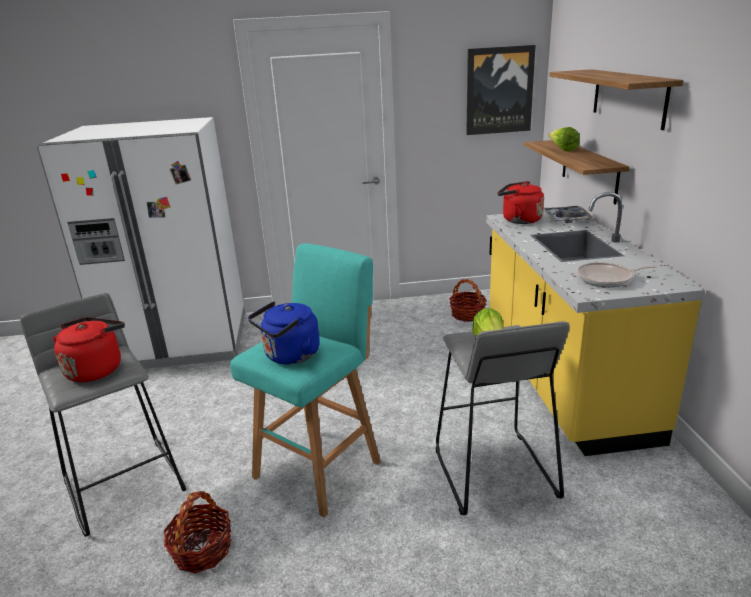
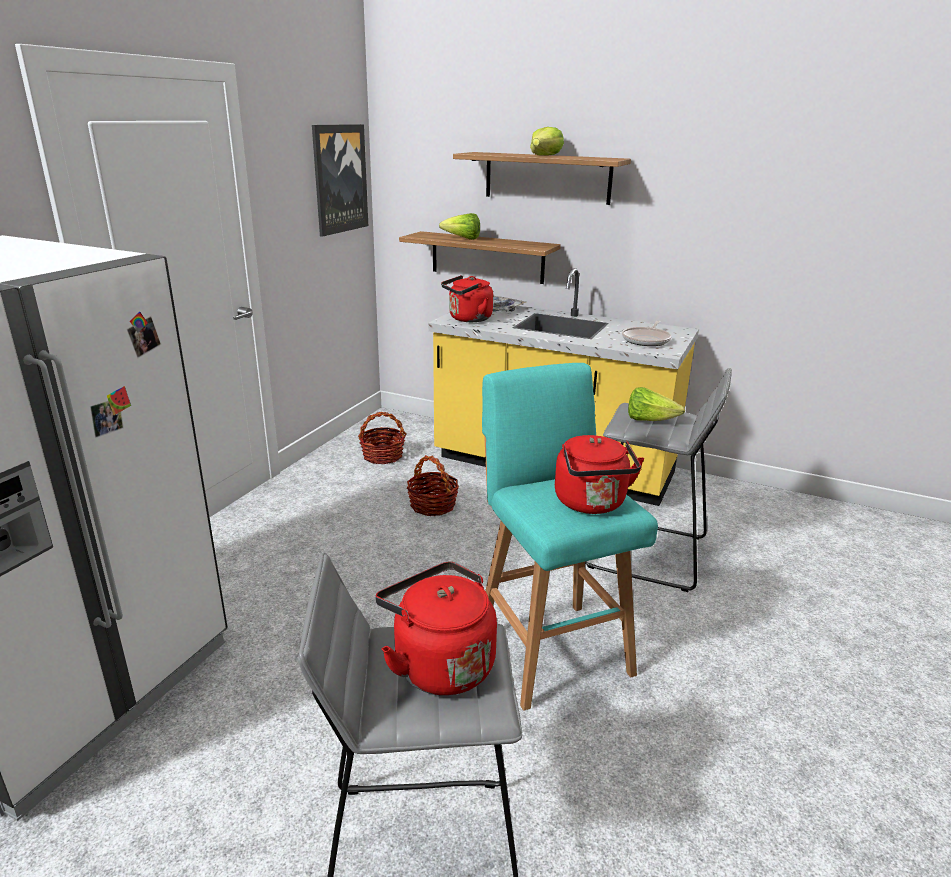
camera: 60 degrees left, 0 degrees up
basket [163,491,231,573] -> basket moved to [407,455,459,516]
blue kettle [248,301,320,365] -> red kettle [555,435,644,514]
none -> lettuce [530,127,564,156]

